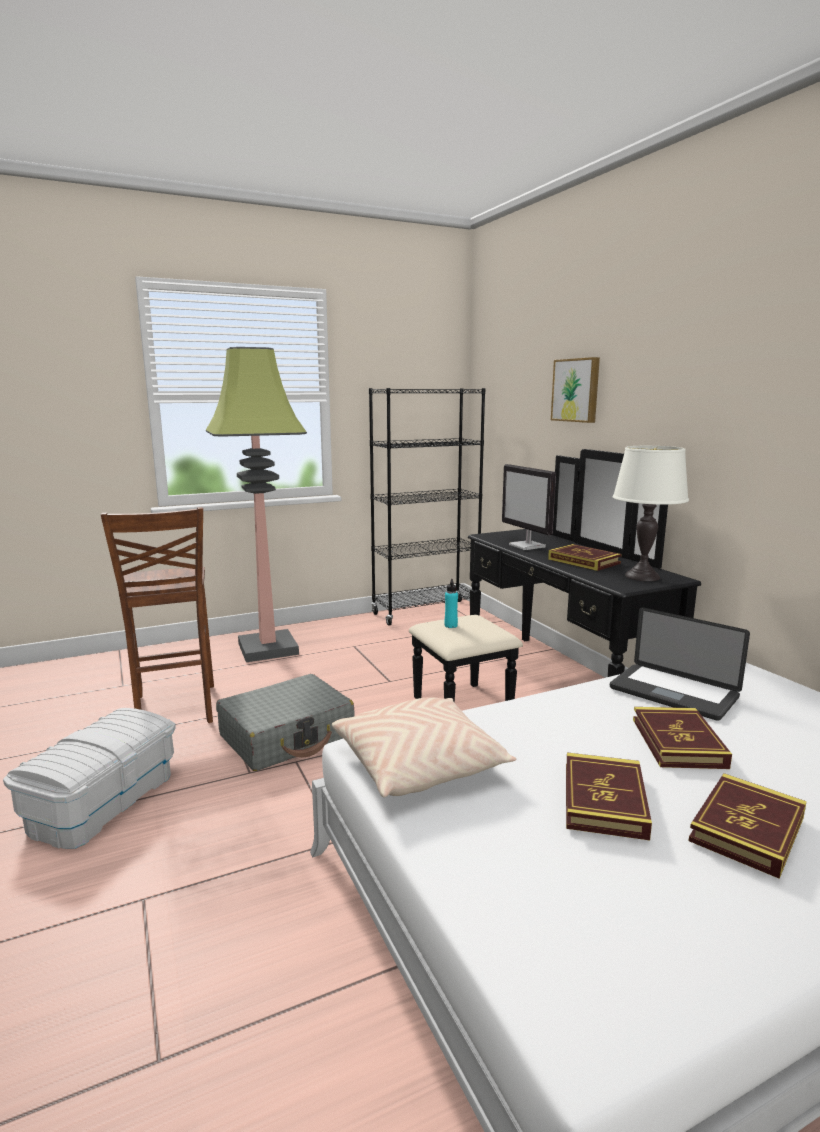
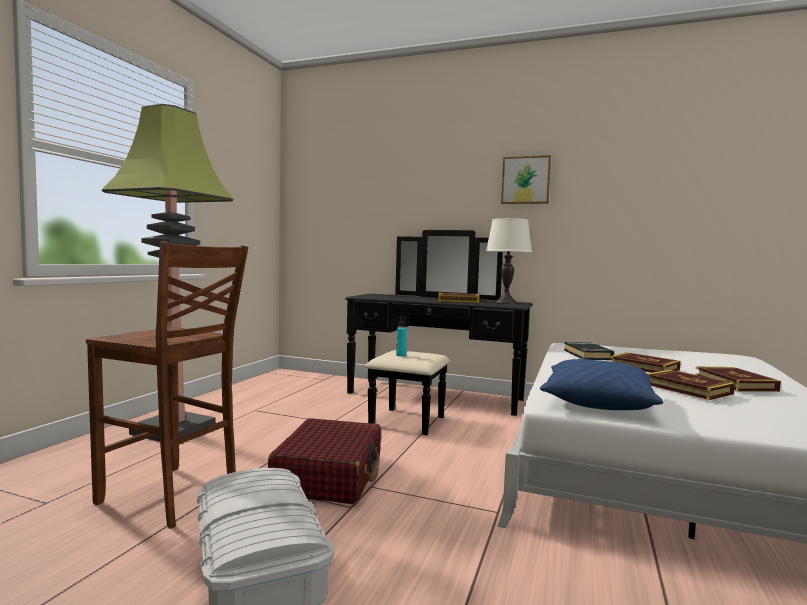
camera: 45 degrees left, 10 degrees down
grey suitcase [216,674,355,771] -> red suitcase [268,418,381,504]
beige pillow [332,697,517,798] -> blue pillow [540,359,663,410]
black bookcase [369,388,485,626] -> none
monitor [502,464,556,550] -> none
picture [551,357,600,423] -> picture moved to [501,155,551,204]
laptop [610,607,750,721] -> black book [564,342,615,360]

